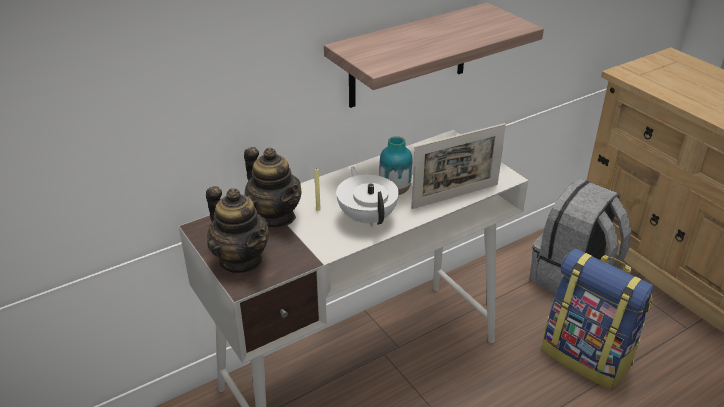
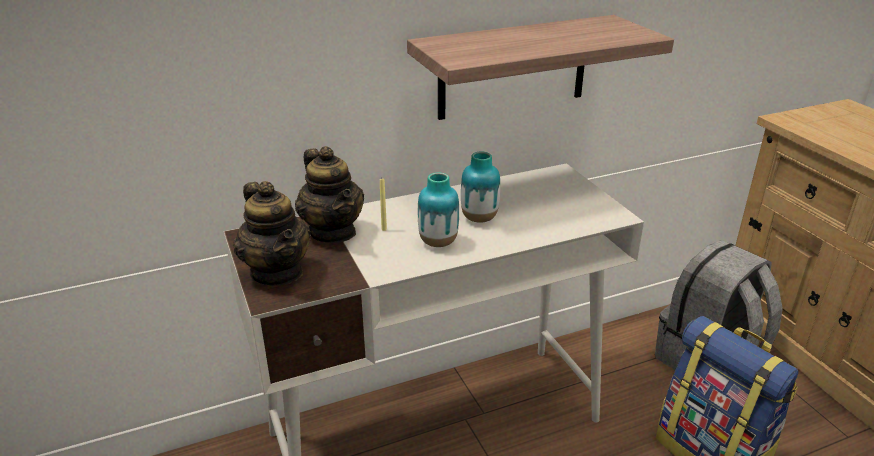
camera: 10 degrees right, 5 degrees down
white teapot [336,166,399,227] -> vase [418,172,459,247]
picture frame [411,123,506,209] -> none

